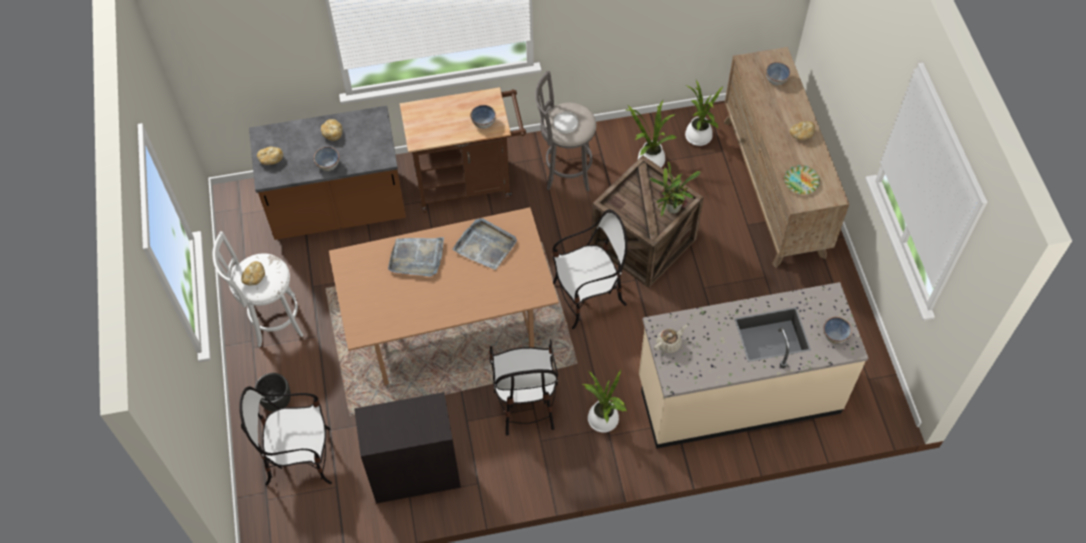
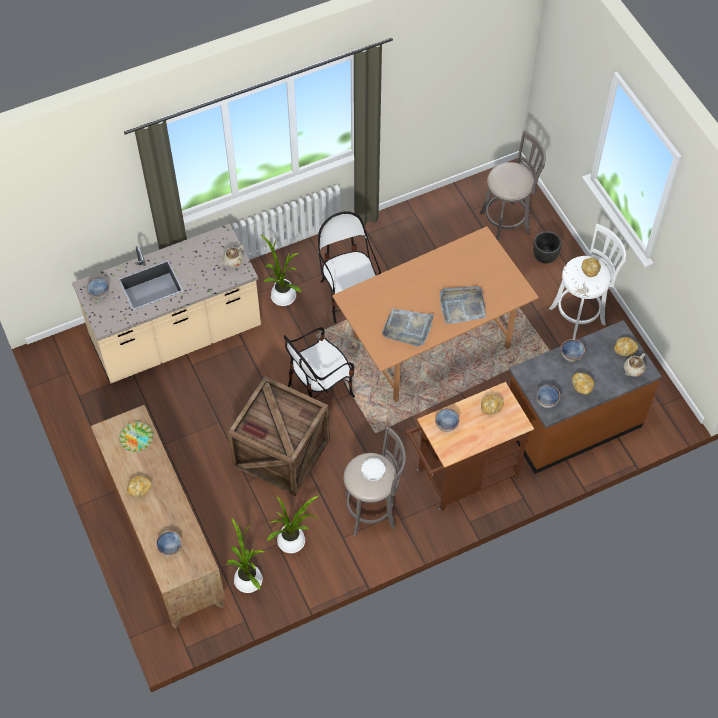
camera: 165 degrees right, 0 degrees up
chair [239,387,332,486] -> grey stool [479,130,546,241]
black cabinet [354,392,461,504] -> none
potted plant [650,162,701,217] -> none
none -> bread [481,394,504,415]
none -> bowl [536,385,560,408]
none -> beige teapot [624,353,645,377]

